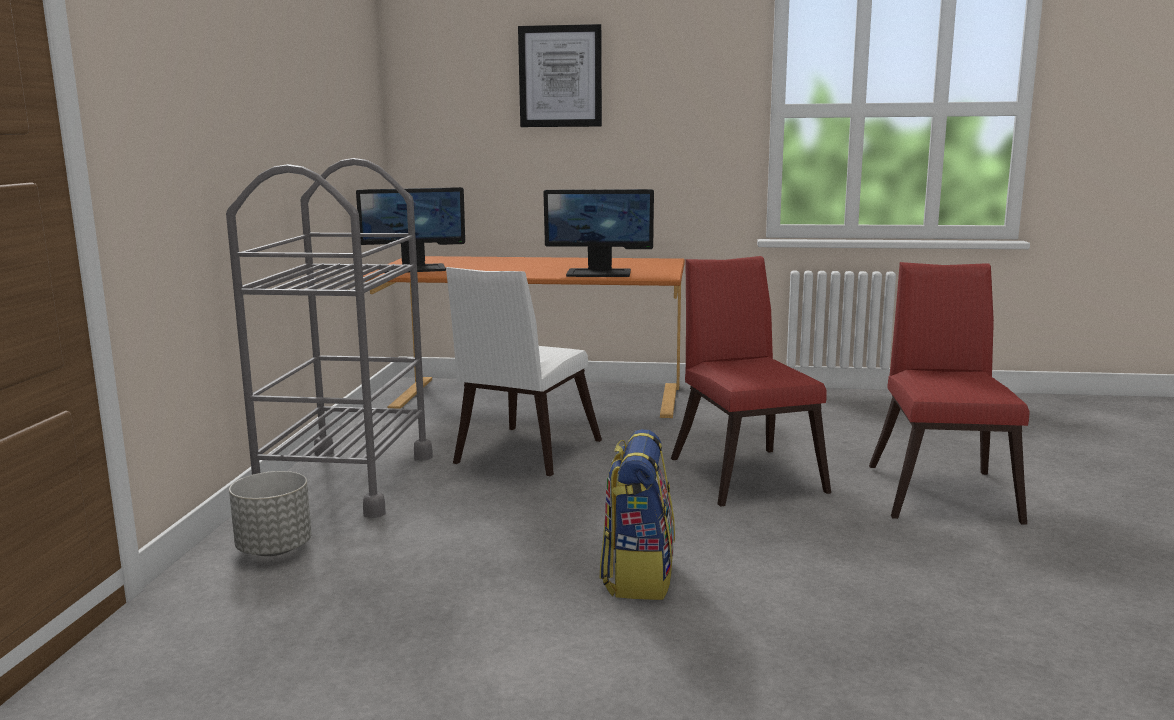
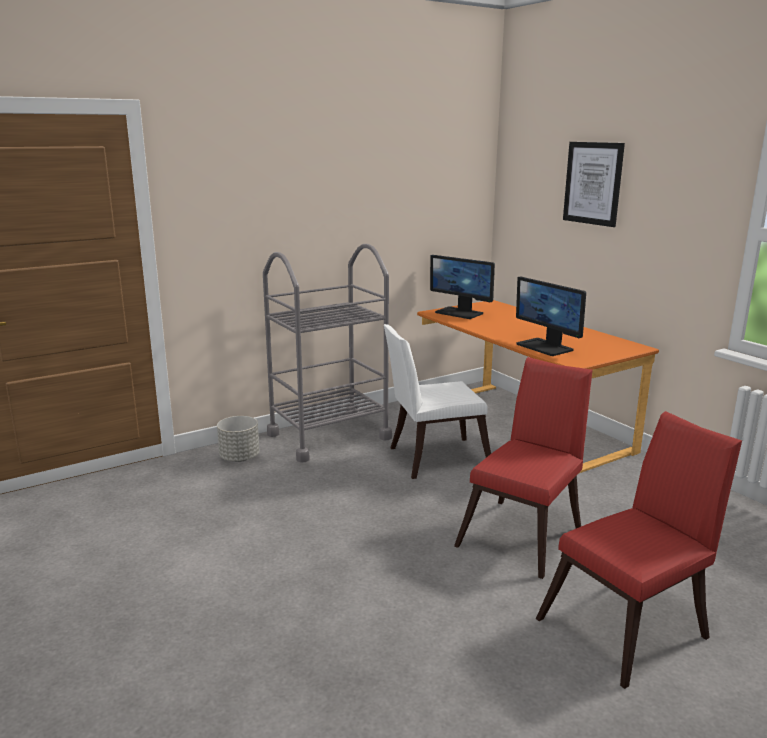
camera: 50 degrees right, 5 degrees up
backpack [599,429,675,600] -> none

